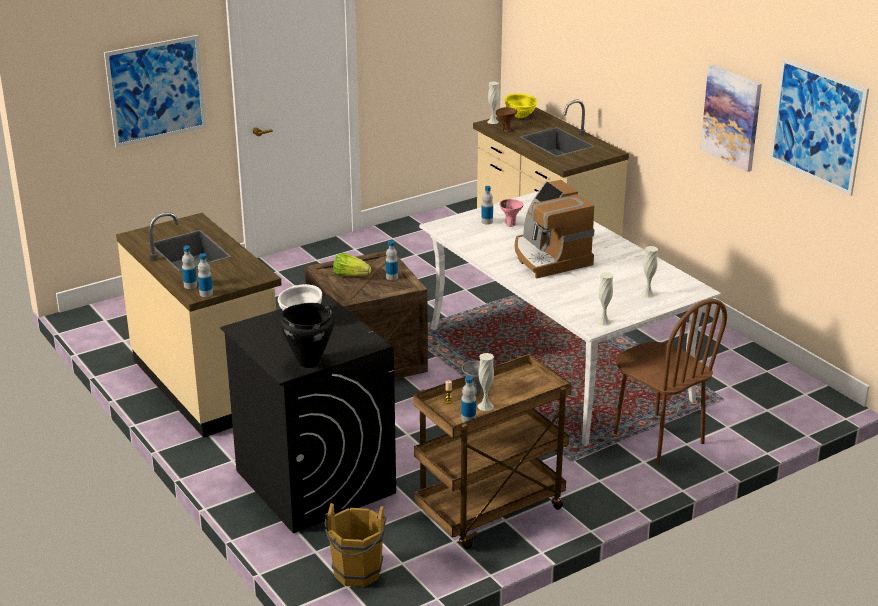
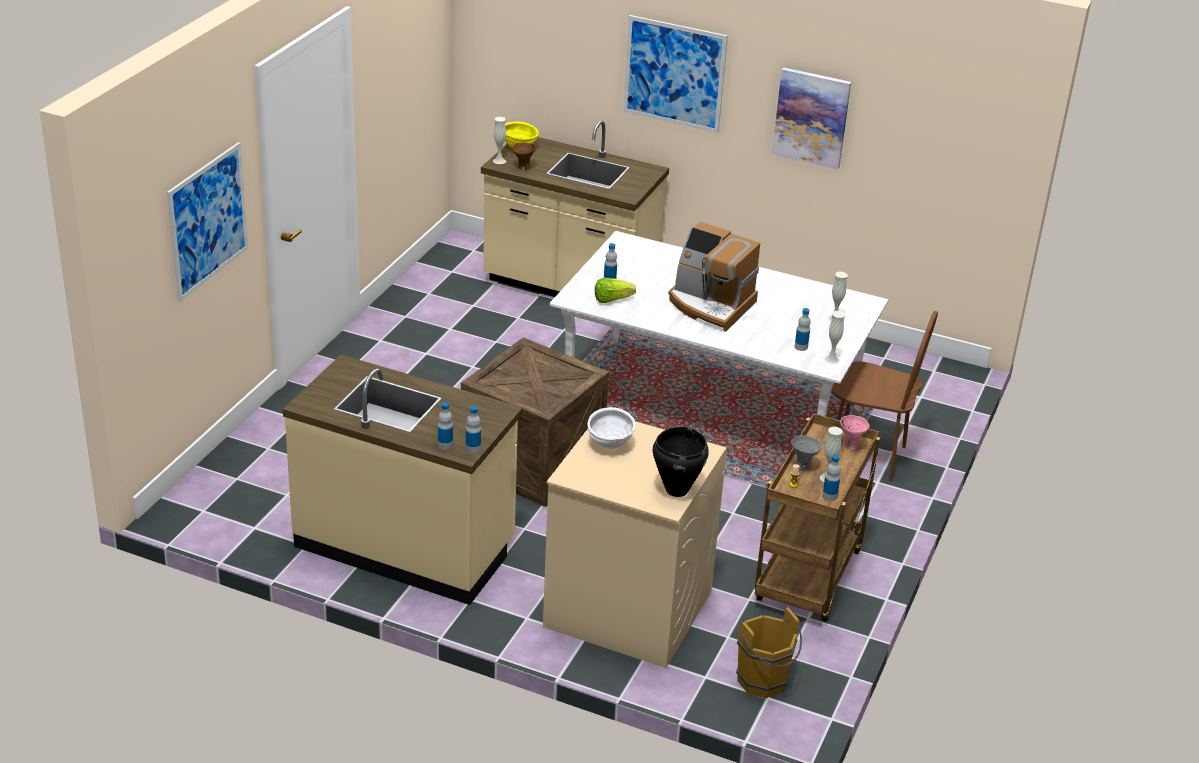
camera: 35 degrees left, 5 degrees up
black washing machine [220,295,396,533] -> beige washing machine [543,421,727,668]
lettuce [333,253,371,276] -> lettuce moved to [595,278,636,303]
bottle [386,241,398,280] -> bottle moved to [795,308,811,351]
pink bowl [499,199,523,227] -> pink bowl moved to [840,415,870,450]
picture [769,57,869,196] -> picture moved to [623,15,728,133]

